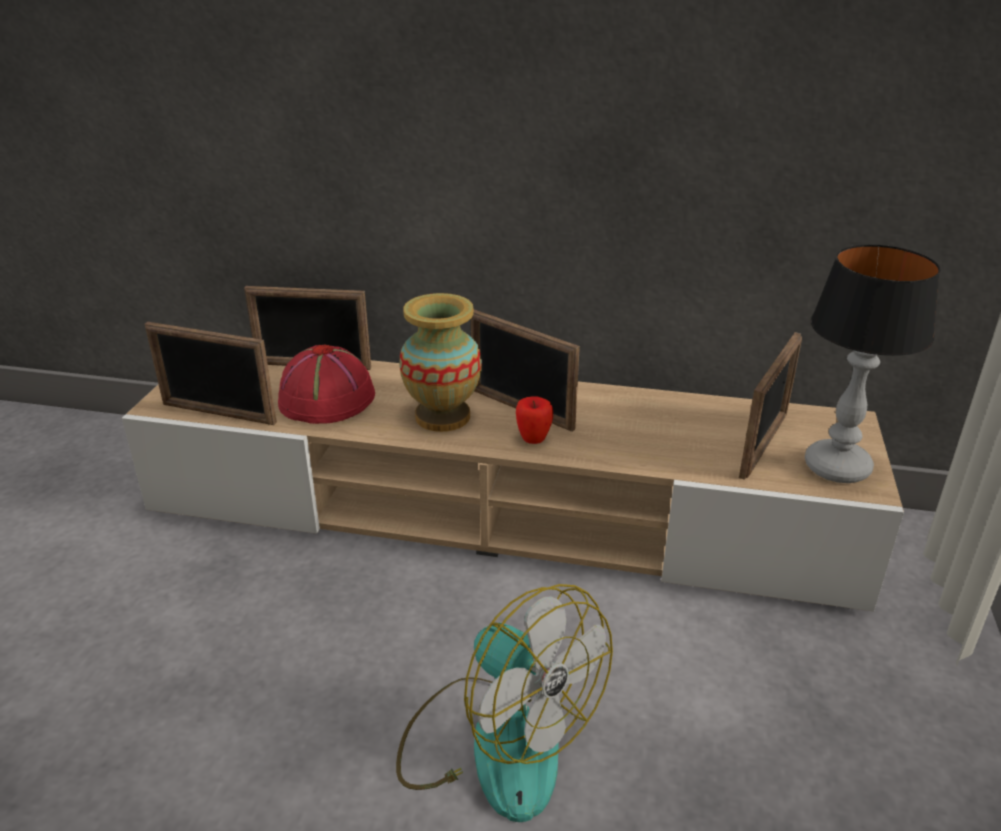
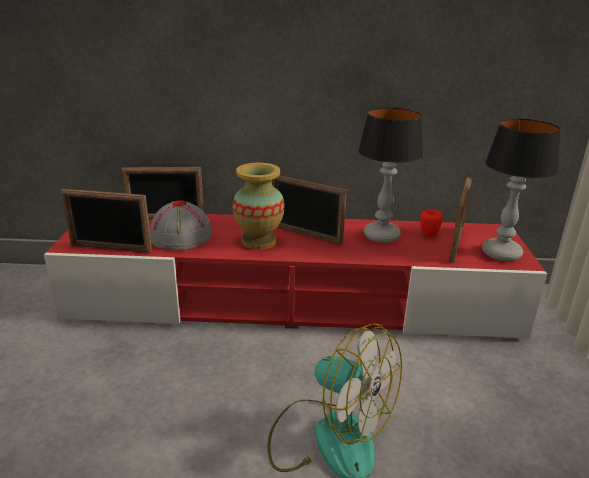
camera: 10 degrees left, 5 degrees down
beige tv stand [122,360,904,611] -> red tv stand [44,214,547,338]
red hat [278,344,375,424] -> grey hat [150,200,212,250]
apple [516,396,553,444] -> apple moved to [420,209,443,237]
none -> table lamp [358,108,423,243]

